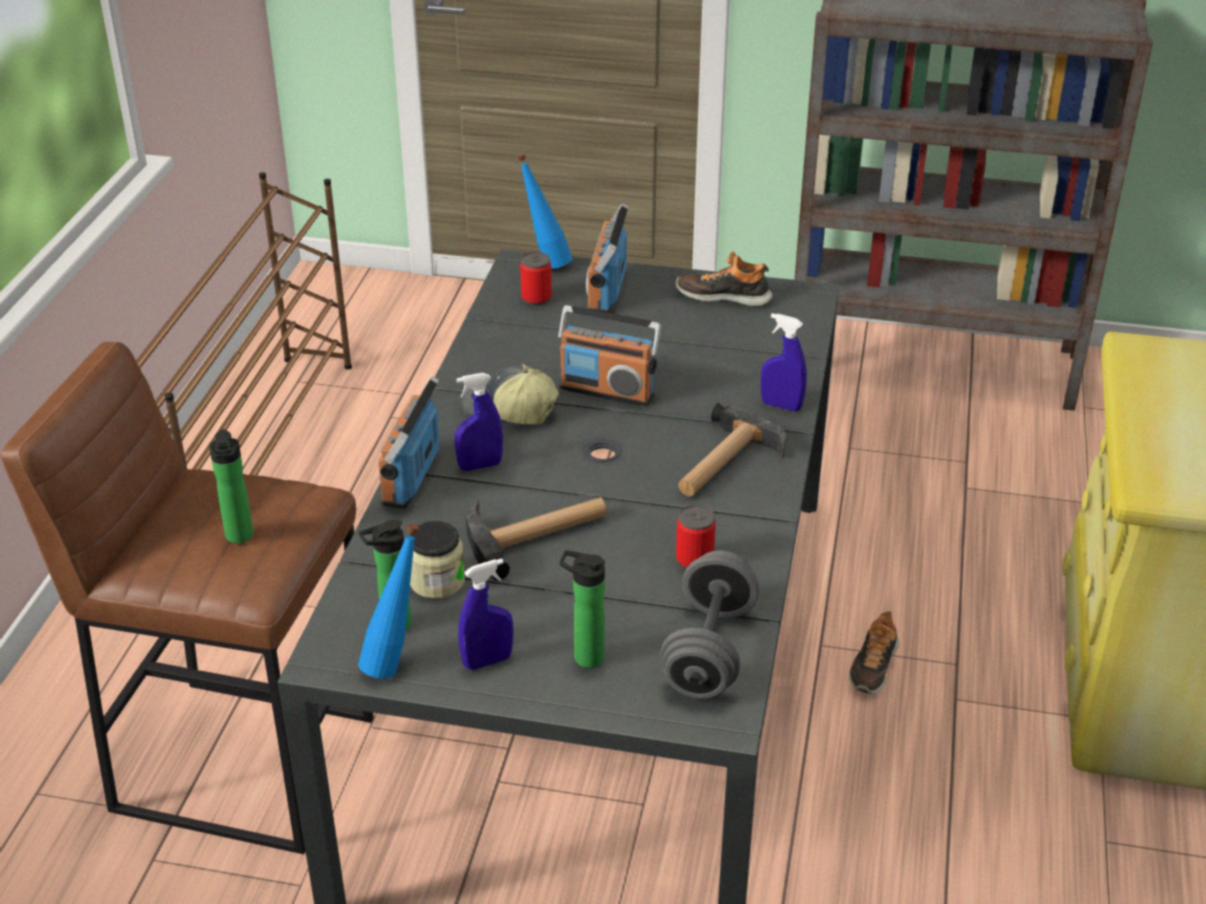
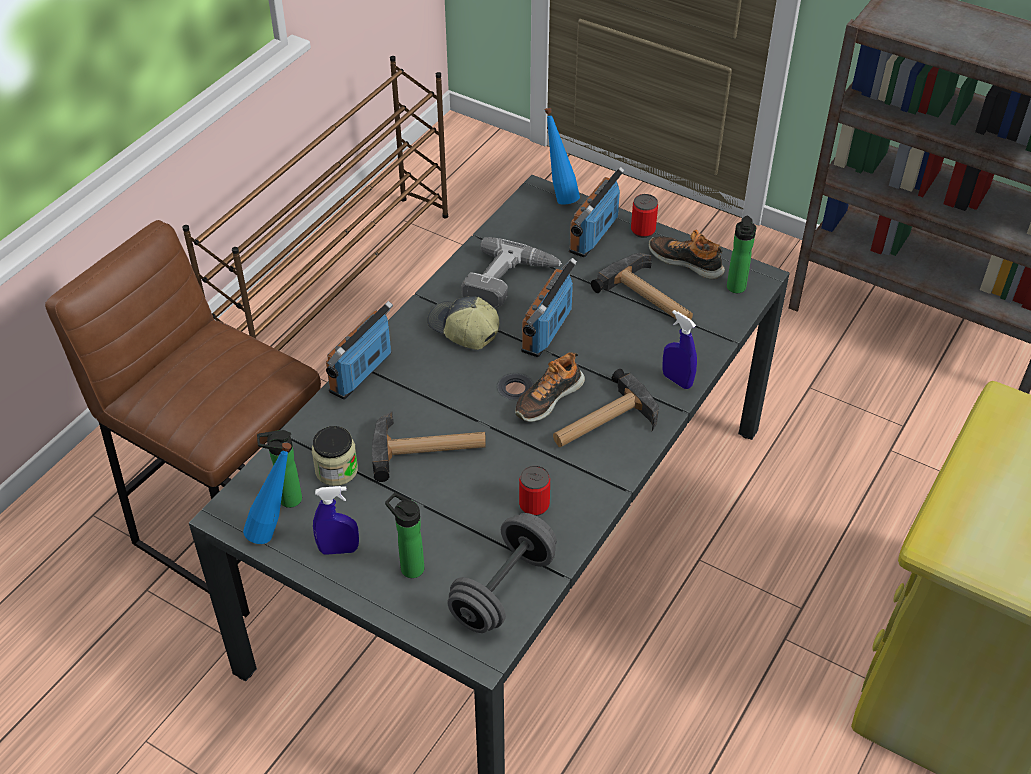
camera: 20 degrees right, 10 degrees up
bottle [209,429,254,543] -> bottle moved to [727,216,756,293]
blue spray bottle [455,373,503,471] -> none
can [520,252,552,306] -> can moved to [631,194,658,238]
radio [558,305,661,407] -> radio turned 75 degrees clockwise [521,258,577,357]
shoe [849,611,899,694] -> shoe moved to [515,352,585,422]
none -> power drill [461,237,562,308]
none -> hammer [591,253,693,320]

